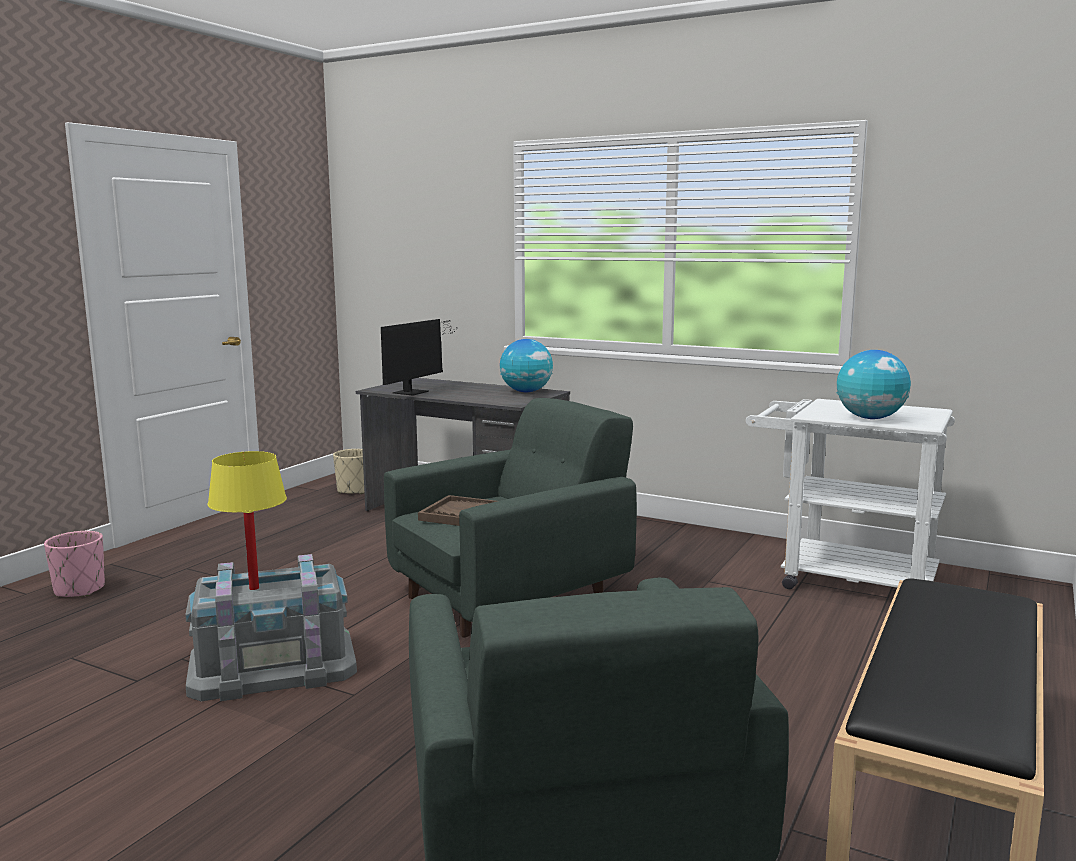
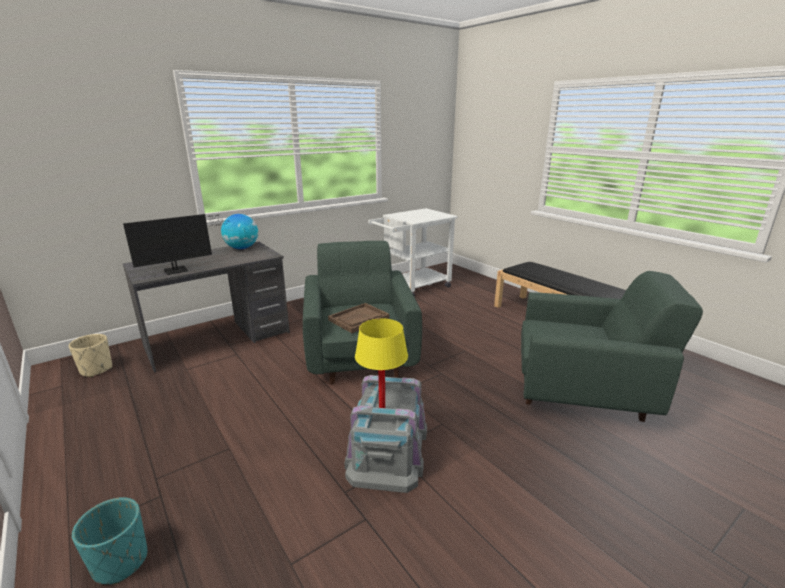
camera: 65 degrees left, 10 degrees up
pink planter [44,531,105,597] -> turquoise planter [72,497,148,585]
monitor [381,319,458,396] -> monitor turned 90 degrees clockwise [123,214,229,275]
globe [837,350,911,419] -> none

